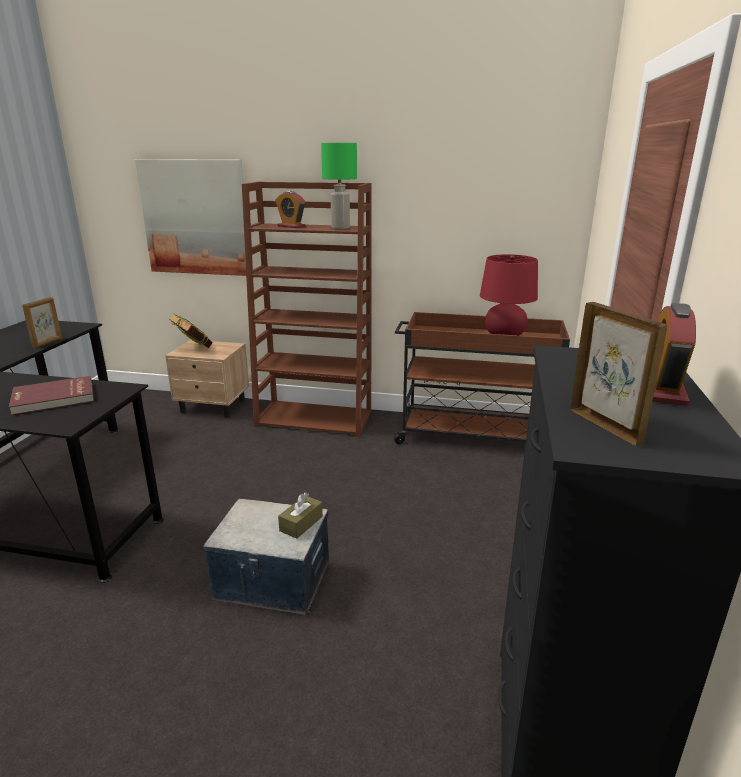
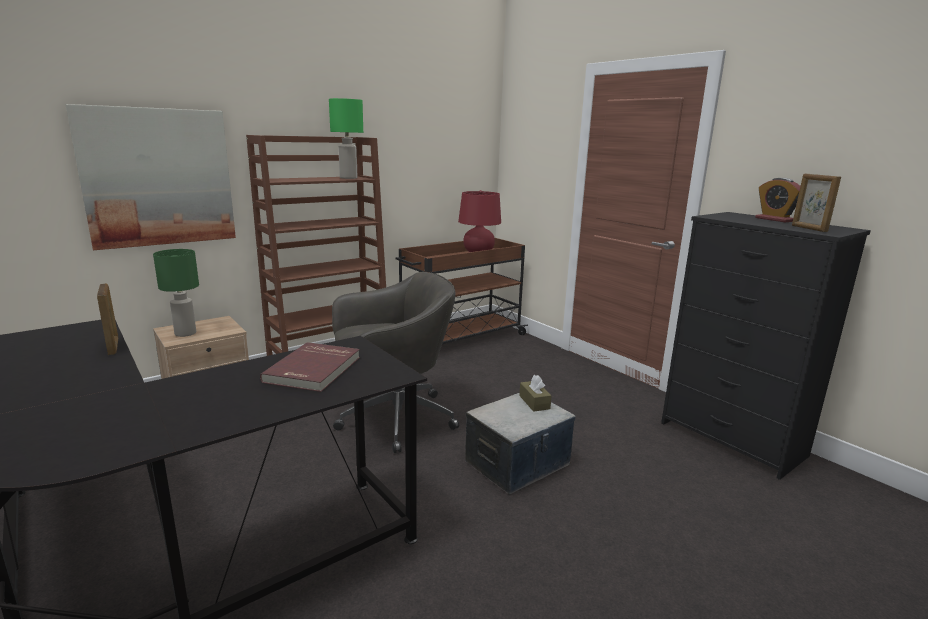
camera: 50 degrees left, 5 degrees down
book [169,313,213,348] -> green table lamp [153,249,199,337]
alarm clock [275,191,306,228] -> none
picture frame [570,302,668,446] -> picture frame turned 120 degrees counterclockwise [792,174,841,232]
none -> grey office chair [332,272,459,453]

